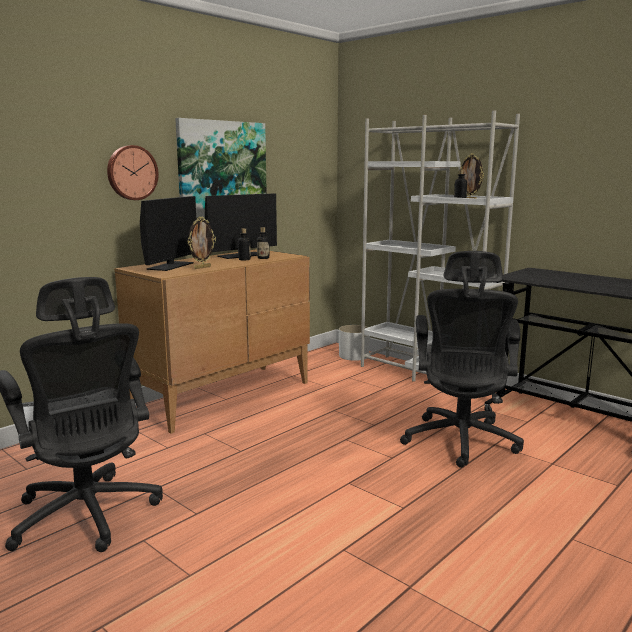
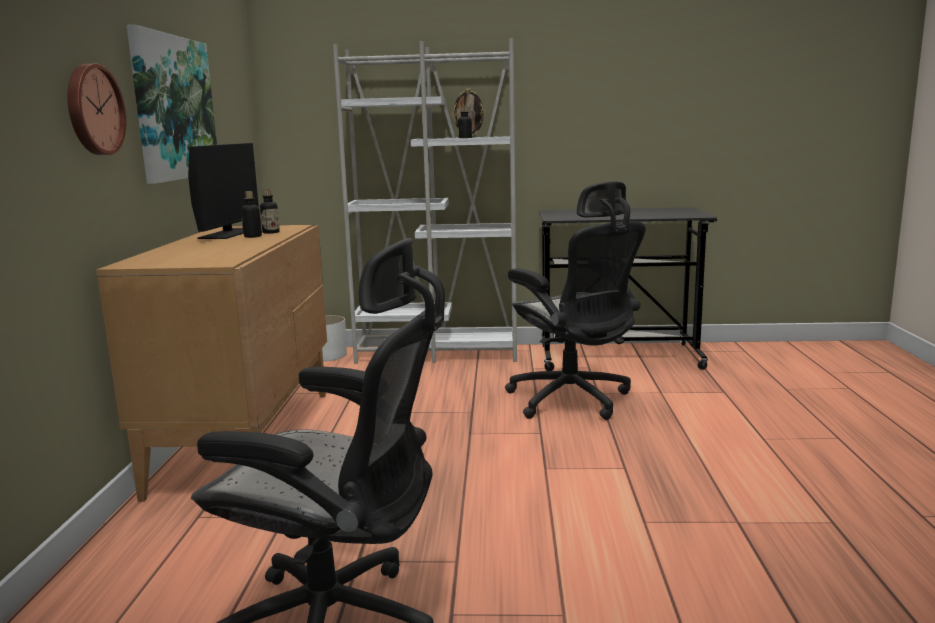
camera: 40 degrees left, 0 degrees up
monitor [140,196,196,271] -> none
picture frame [187,217,216,269] -> none

